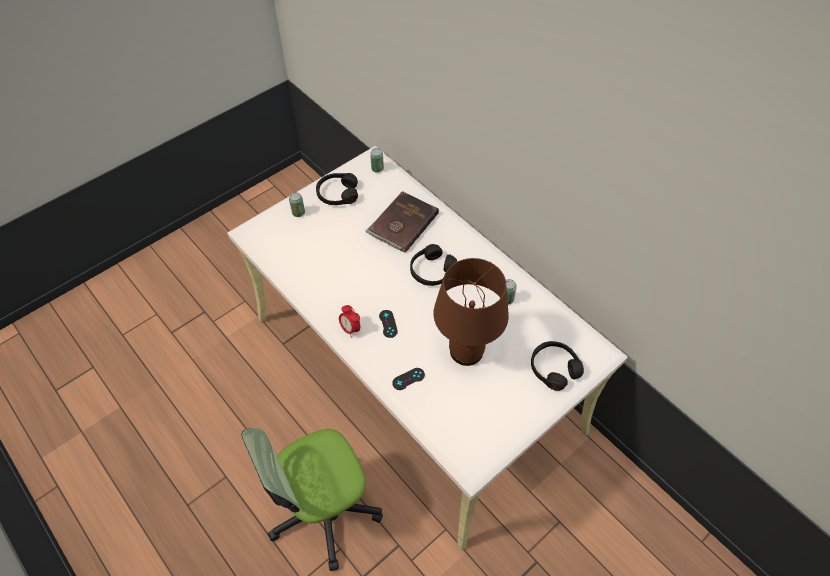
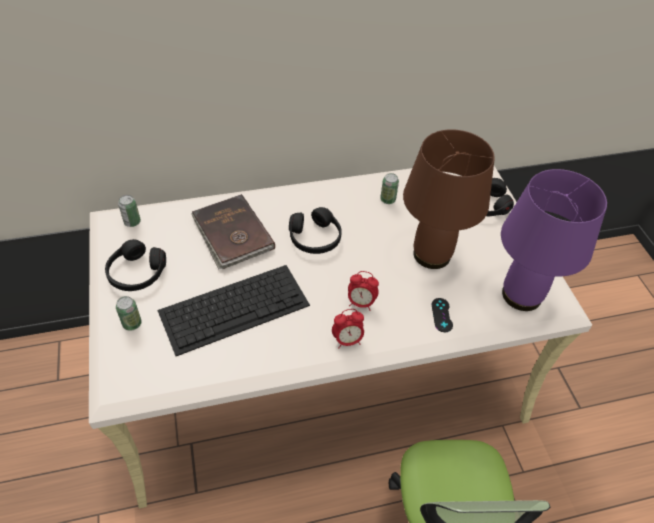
camera: 65 degrees left, 5 degrees down
black game controller [379,310,398,338] -> alarm clock [348,271,379,311]
none -> keyboard [158,265,310,356]
none -> purple table lamp [501,169,607,311]

